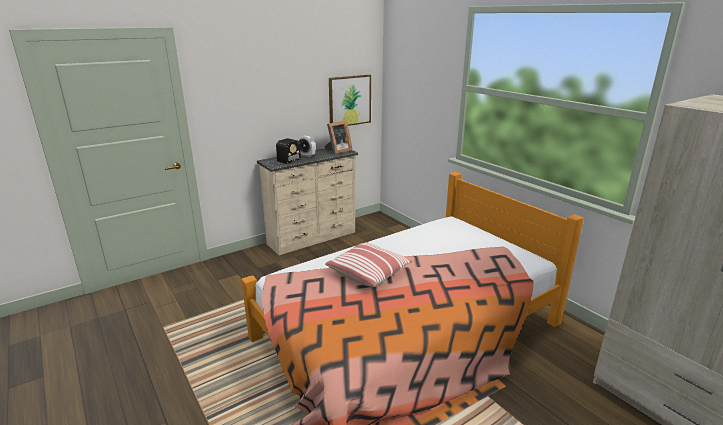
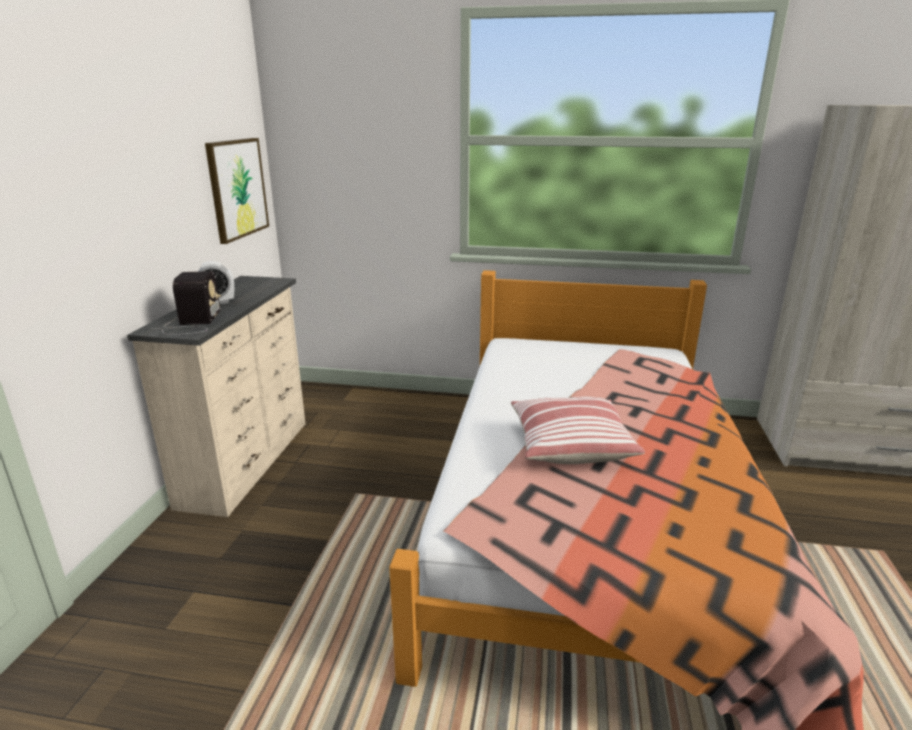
camera: 45 degrees left, 0 degrees up
picture frame [324,121,352,154] -> none

